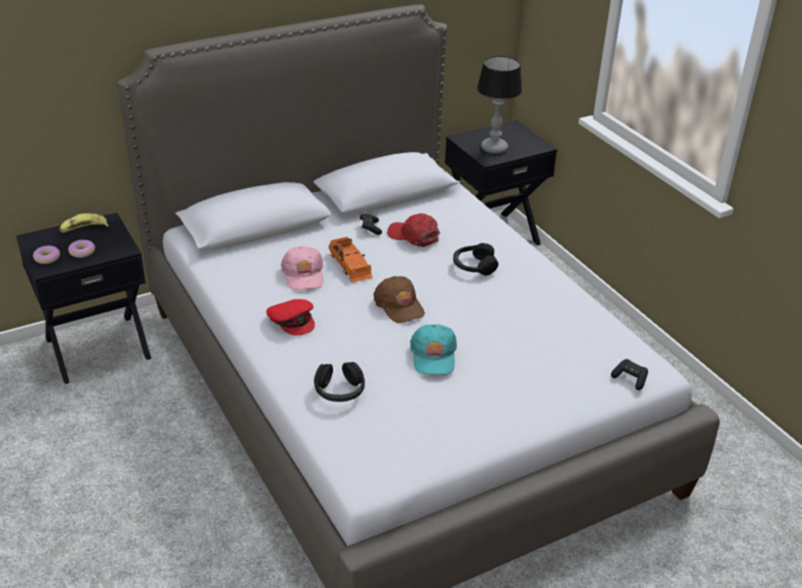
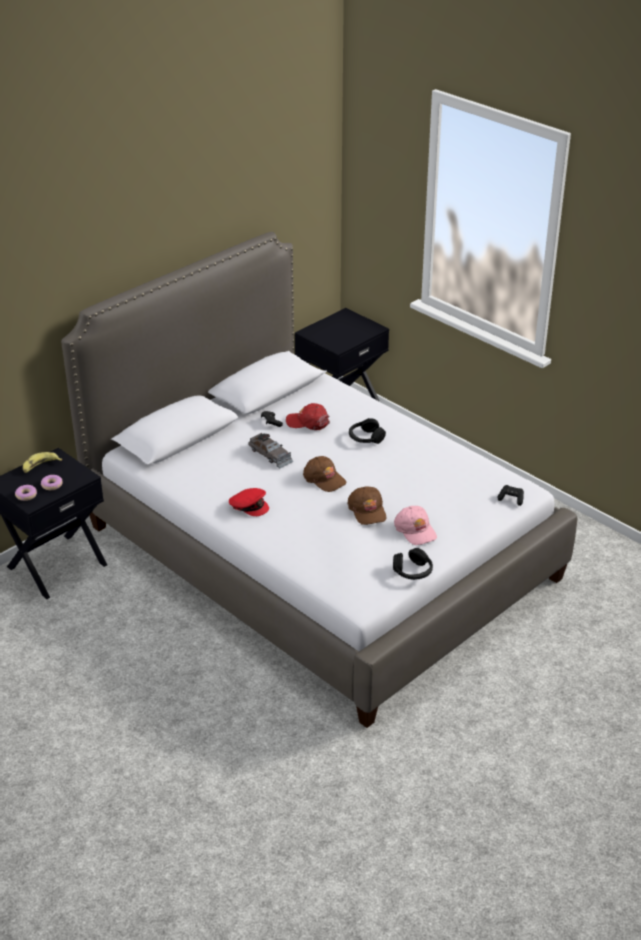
camera: 15 degrees left, 0 degrees up
pink cap [281,246,323,290] -> pink cap moved to [394,506,437,545]
black headphones [314,362,365,402] -> black headphones moved to [393,548,433,580]
orange toy car [329,237,373,283] -> grey toy car [248,433,294,468]
turquoise cap [410,324,457,375] -> brown cap [347,486,386,525]
table lamp [477,56,522,154] -> none

